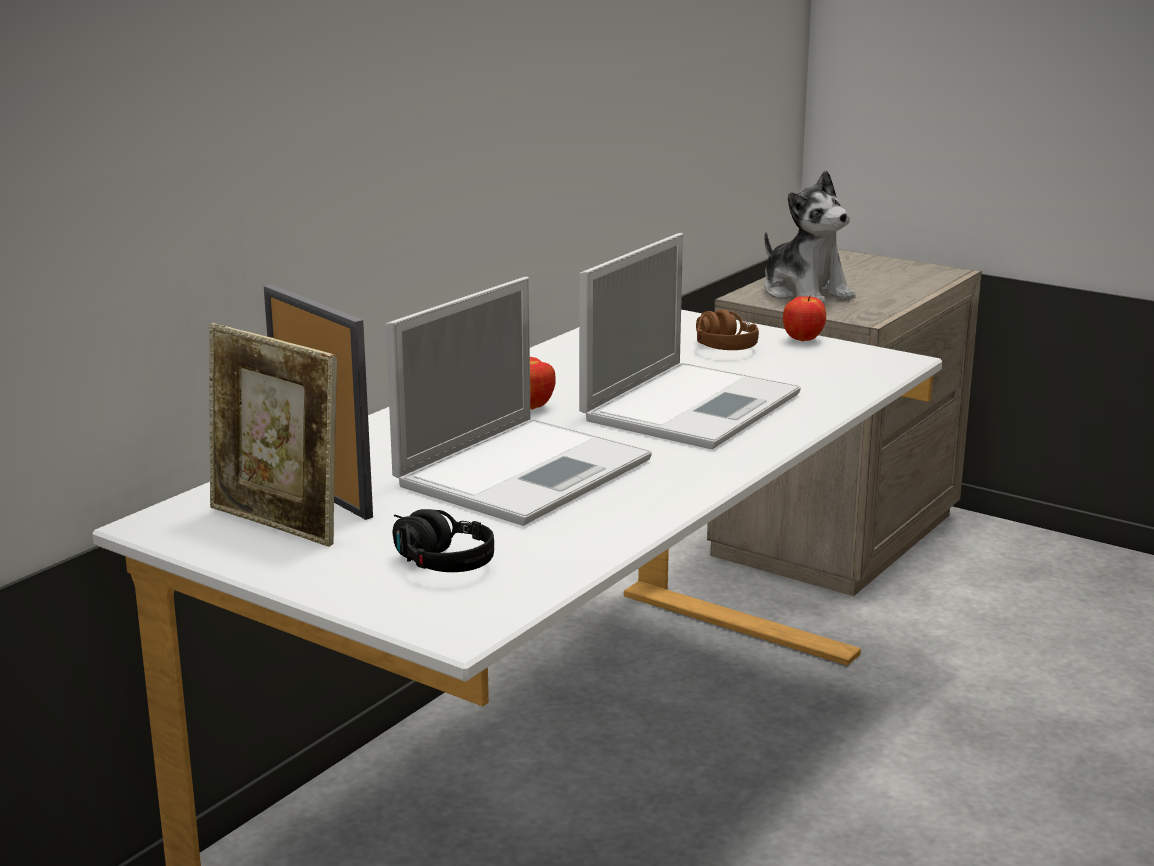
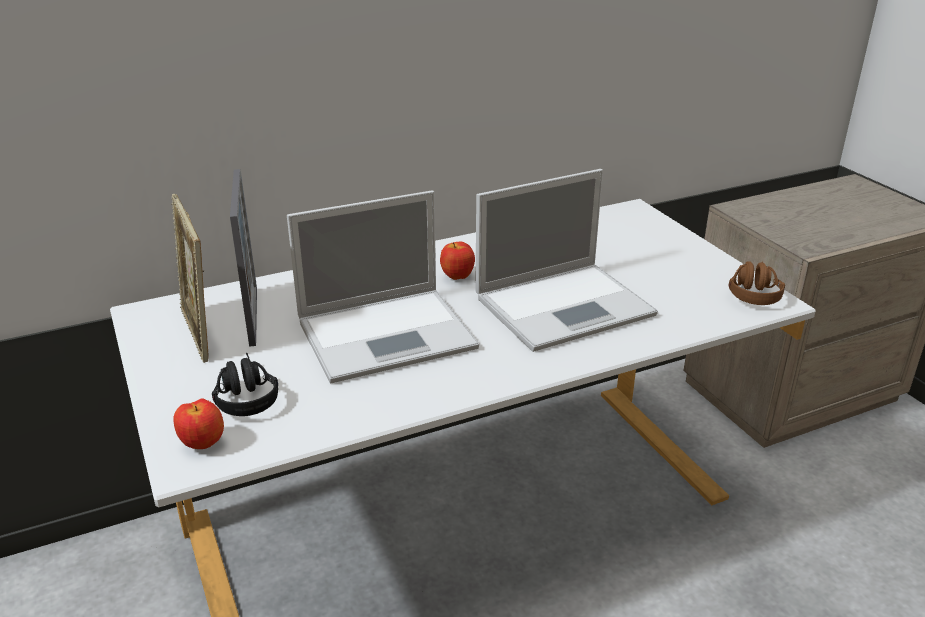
camera: 30 degrees right, 10 degrees up
brown headphones [696,310,759,350] -> brown headphones moved to [728,261,785,305]
plush toy [764,170,855,304] -> none
apple [783,295,826,341] -> apple moved to [173,398,224,449]

